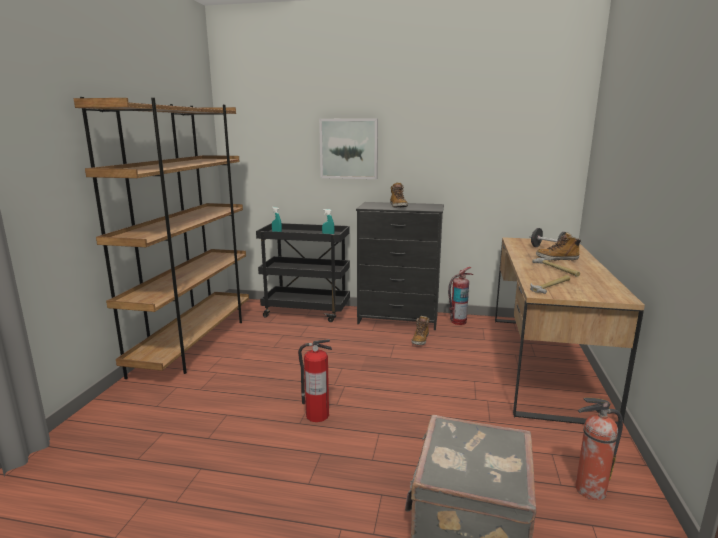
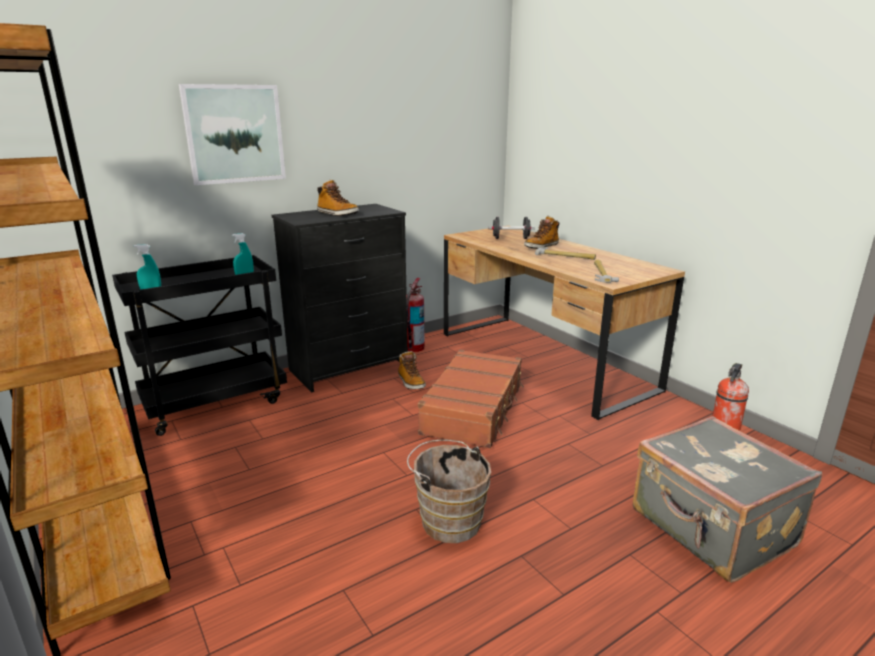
camera: 45 degrees left, 5 degrees up
fire extinguisher [298,339,332,422] -> brown bucket [407,439,491,543]
none -> brown suitcase [418,349,524,448]

